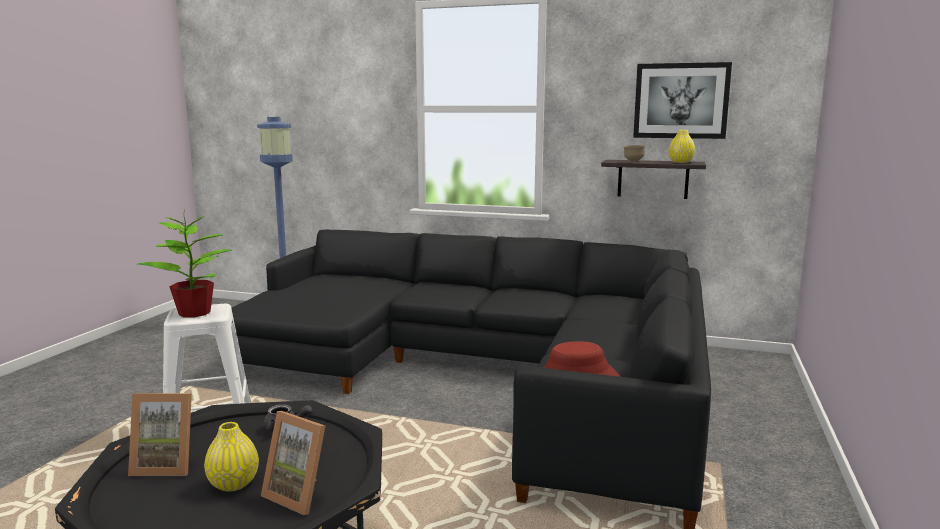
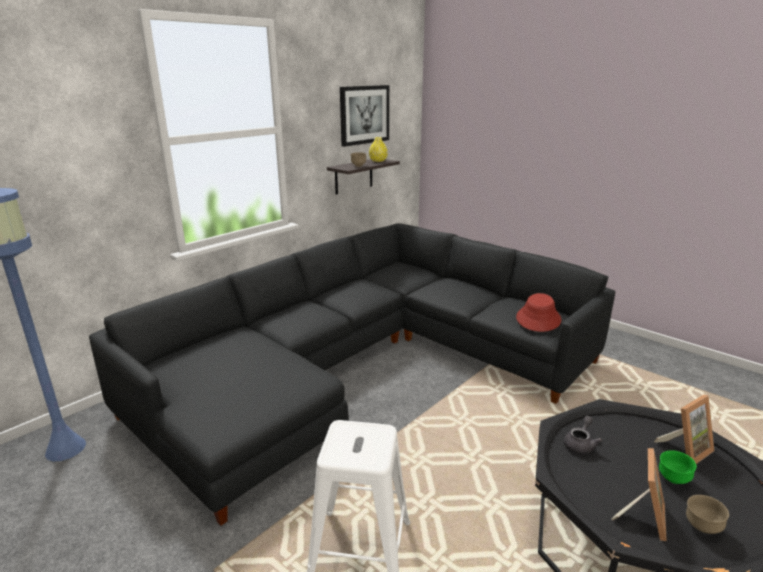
camera: 65 degrees left, 10 degrees up
potted plant [138,210,232,318] -> none
yellow vase [204,422,259,492] -> green bowl [659,450,697,484]
none -> brown bowl [686,495,729,534]

